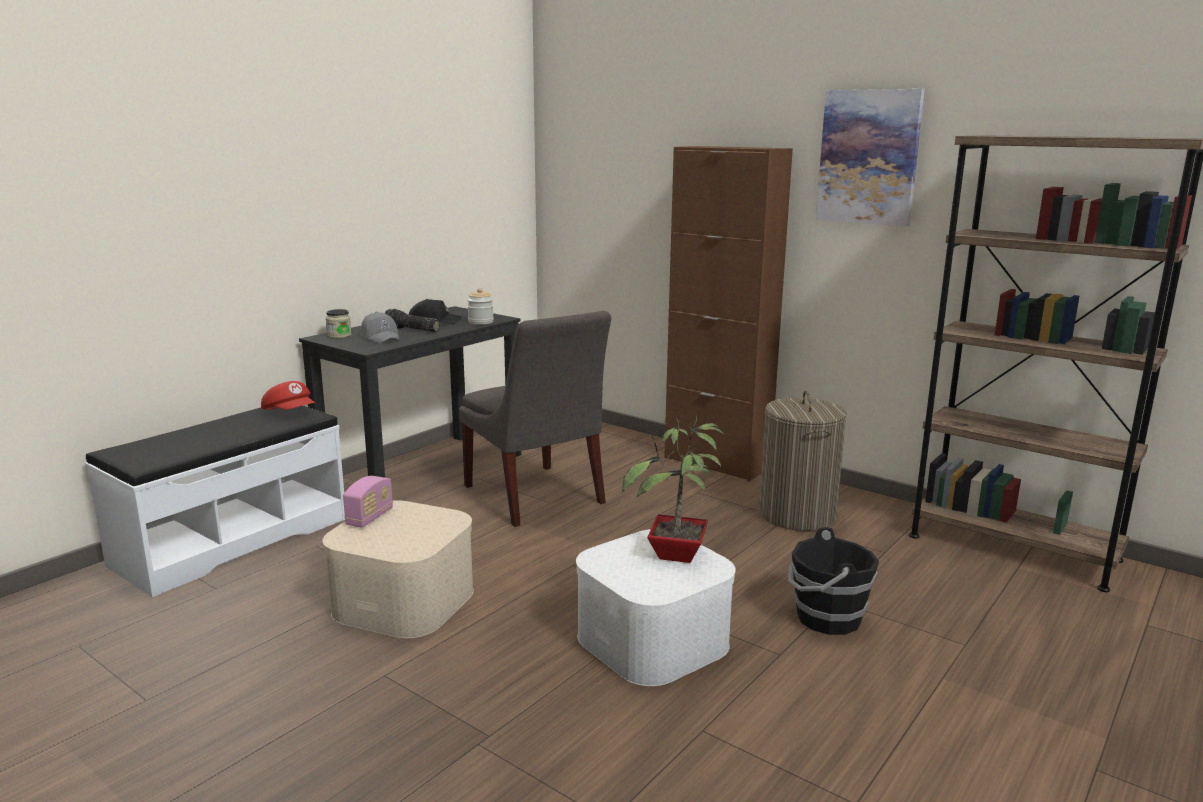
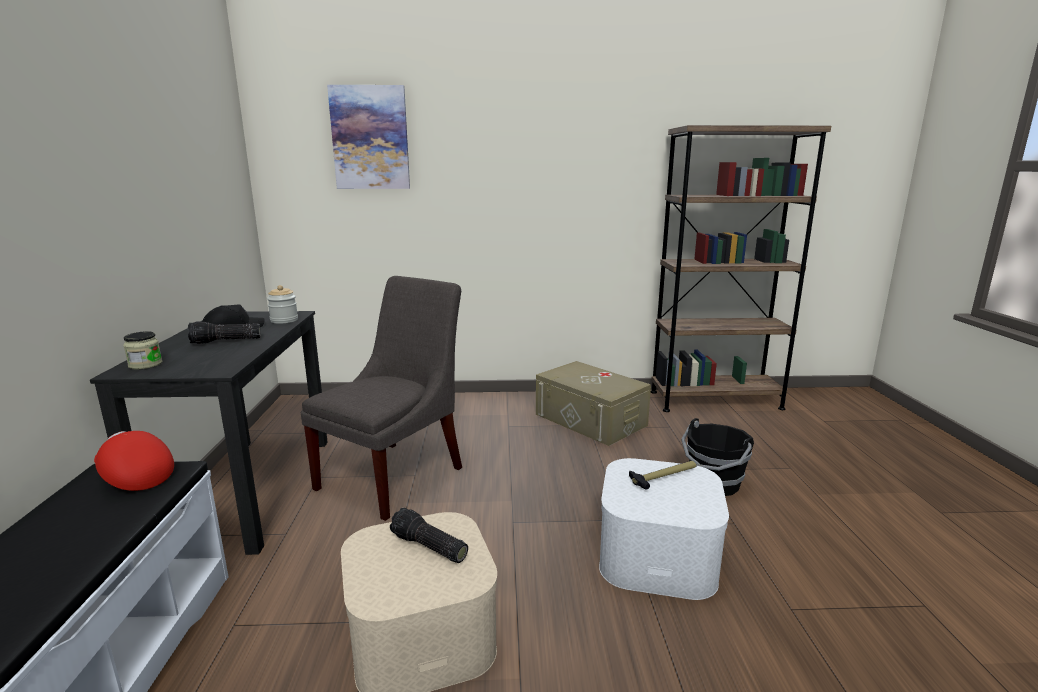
camera: 40 degrees left, 0 degrees up
red cap [261,381,315,410] -> red cap turned 150 degrees counterclockwise [94,431,174,491]
radio [343,476,393,528] -> none
grey cap [361,312,399,344] -> none
grey chair [459,311,612,527] -> grey chair turned 75 degrees counterclockwise [301,276,462,521]
potted plant [622,416,723,563] -> hammer [629,461,696,490]
brown cabinet [664,146,793,481] -> none
laundry basket [759,390,847,531] -> beige storage box [536,361,651,446]
picture [816,89,925,227] -> picture moved to [327,85,410,189]
none -> flashlight [390,508,468,563]

